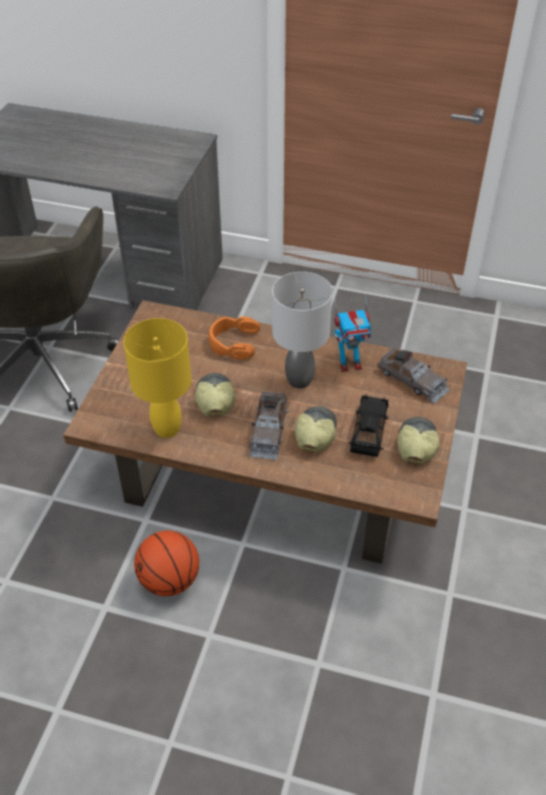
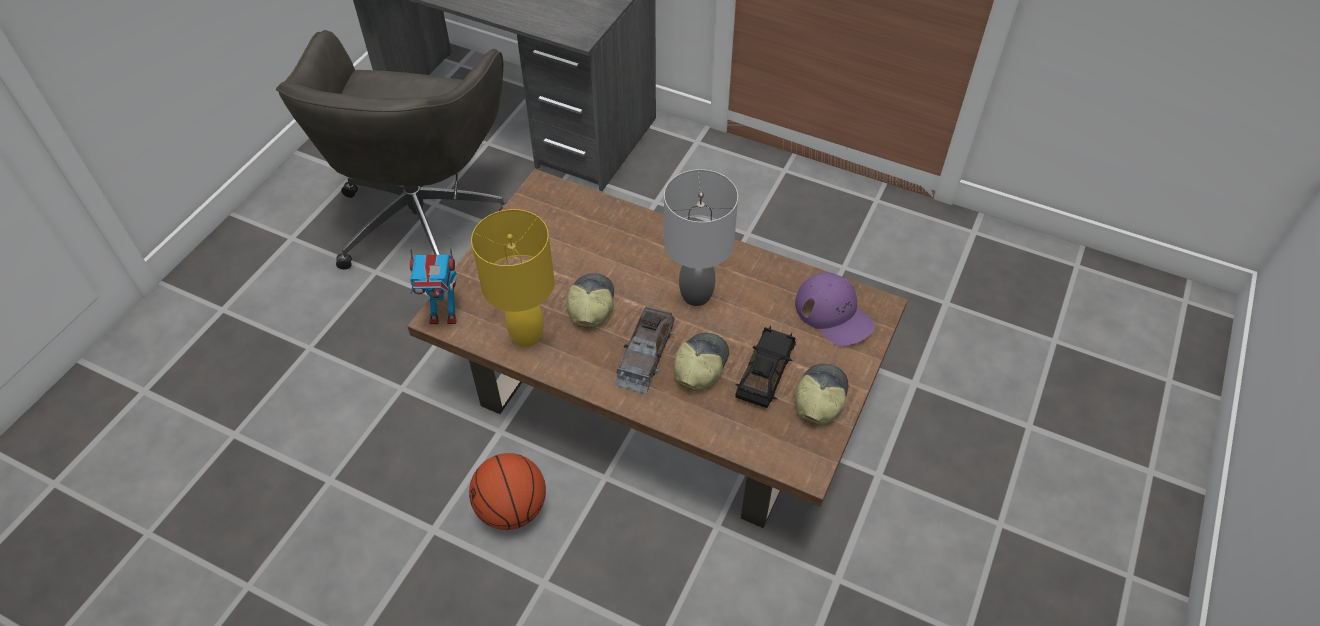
camera: 10 degrees right, 5 degrees up
orange headphones [209,316,260,360] -> none
toy robot [335,295,372,372] -> toy robot moved to [409,237,457,324]
grey toy car [378,347,450,404] -> purple cap [795,273,875,346]

